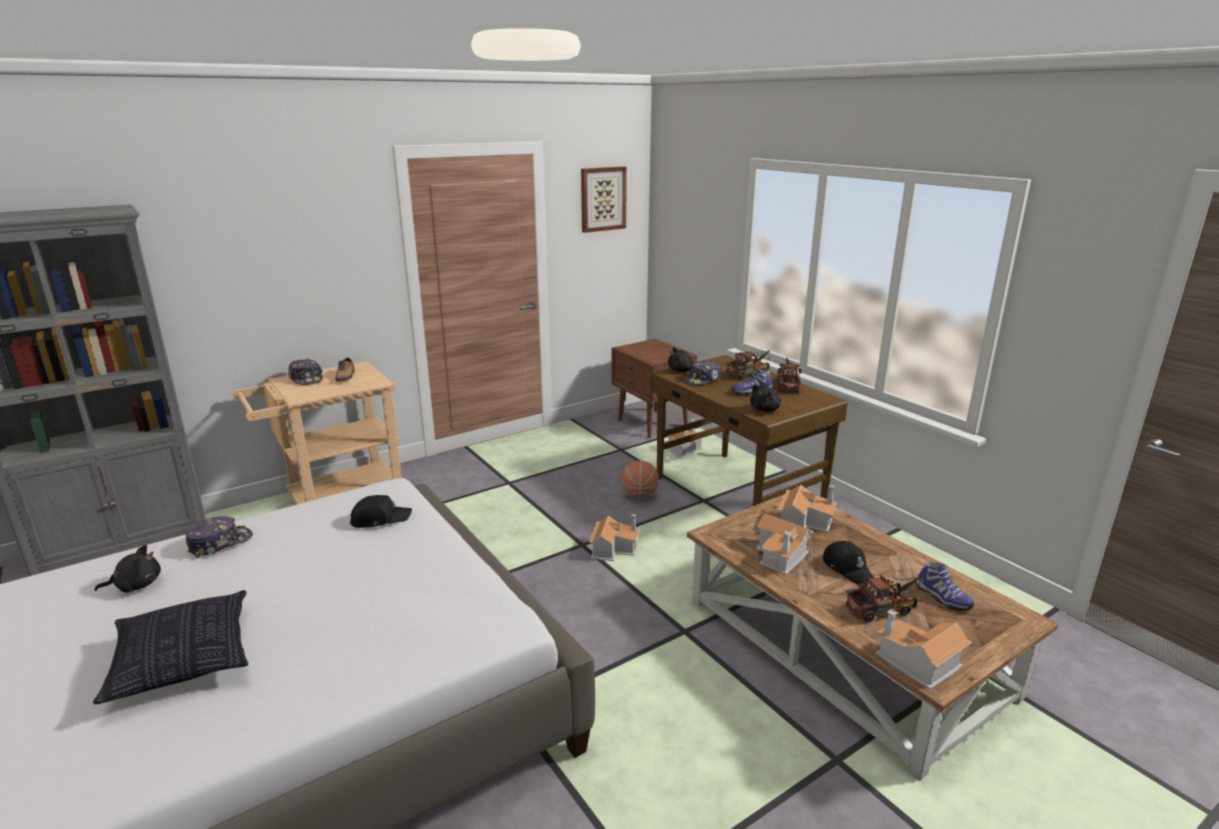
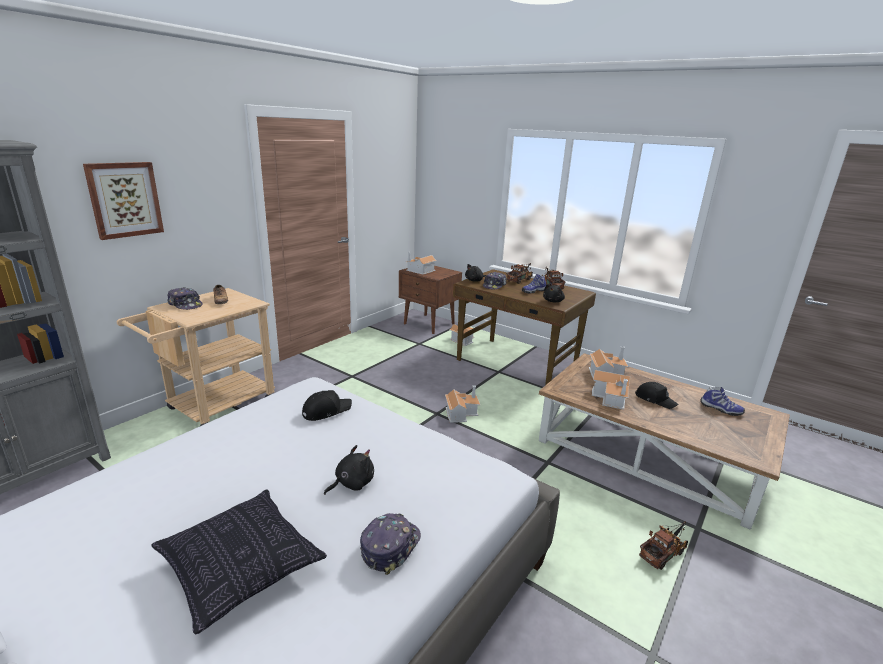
camera: 20 degrees left, 0 degrees up
black plush toy [95,545,161,593] -> black plush toy moved to [324,445,374,495]
cap [186,516,253,558] -> cap moved to [360,513,421,575]
picture [581,166,627,233] -> picture moved to [83,162,164,240]
basketball [622,461,659,498] -> none
toy truck [846,574,921,623] -> toy truck moved to [639,521,688,570]
toy house [875,609,972,690] -> toy house moved to [405,251,437,275]

